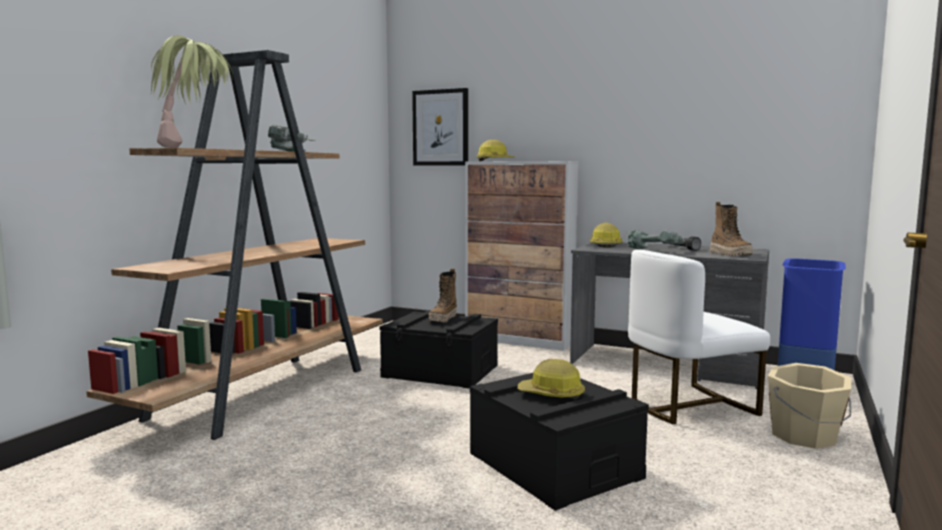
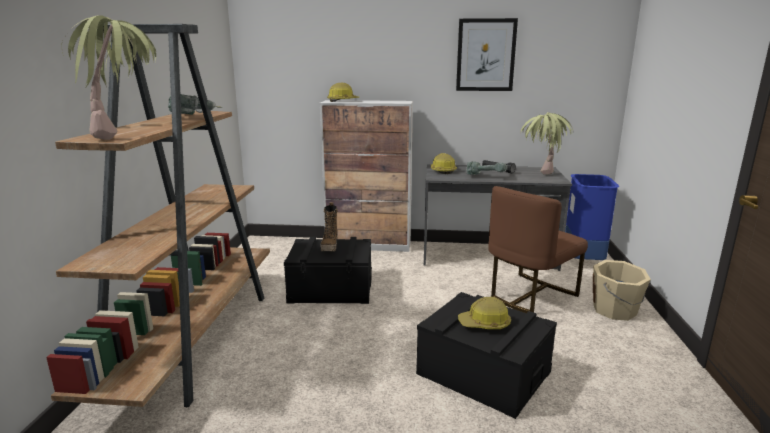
camera: 20 degrees left, 10 degrees up
picture [412,88,468,165] -> picture moved to [456,18,518,91]
white chair [628,249,770,424] -> brown chair [488,186,588,313]
boot [710,202,753,256] -> potted plant [520,112,573,175]

